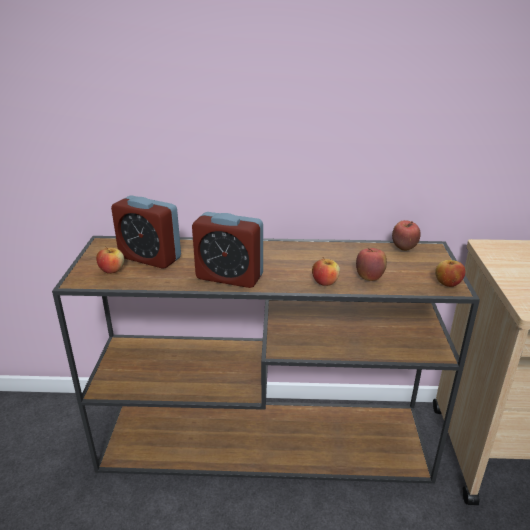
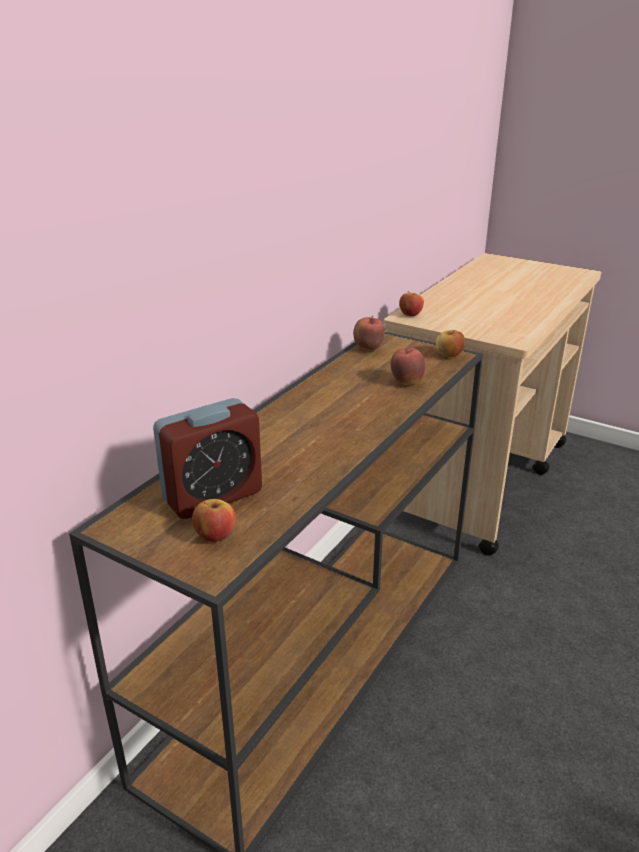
camera: 60 degrees left, 0 degrees up
alarm clock [192,212,263,288] -> none
apple [312,257,340,286] -> apple moved to [399,291,424,317]

